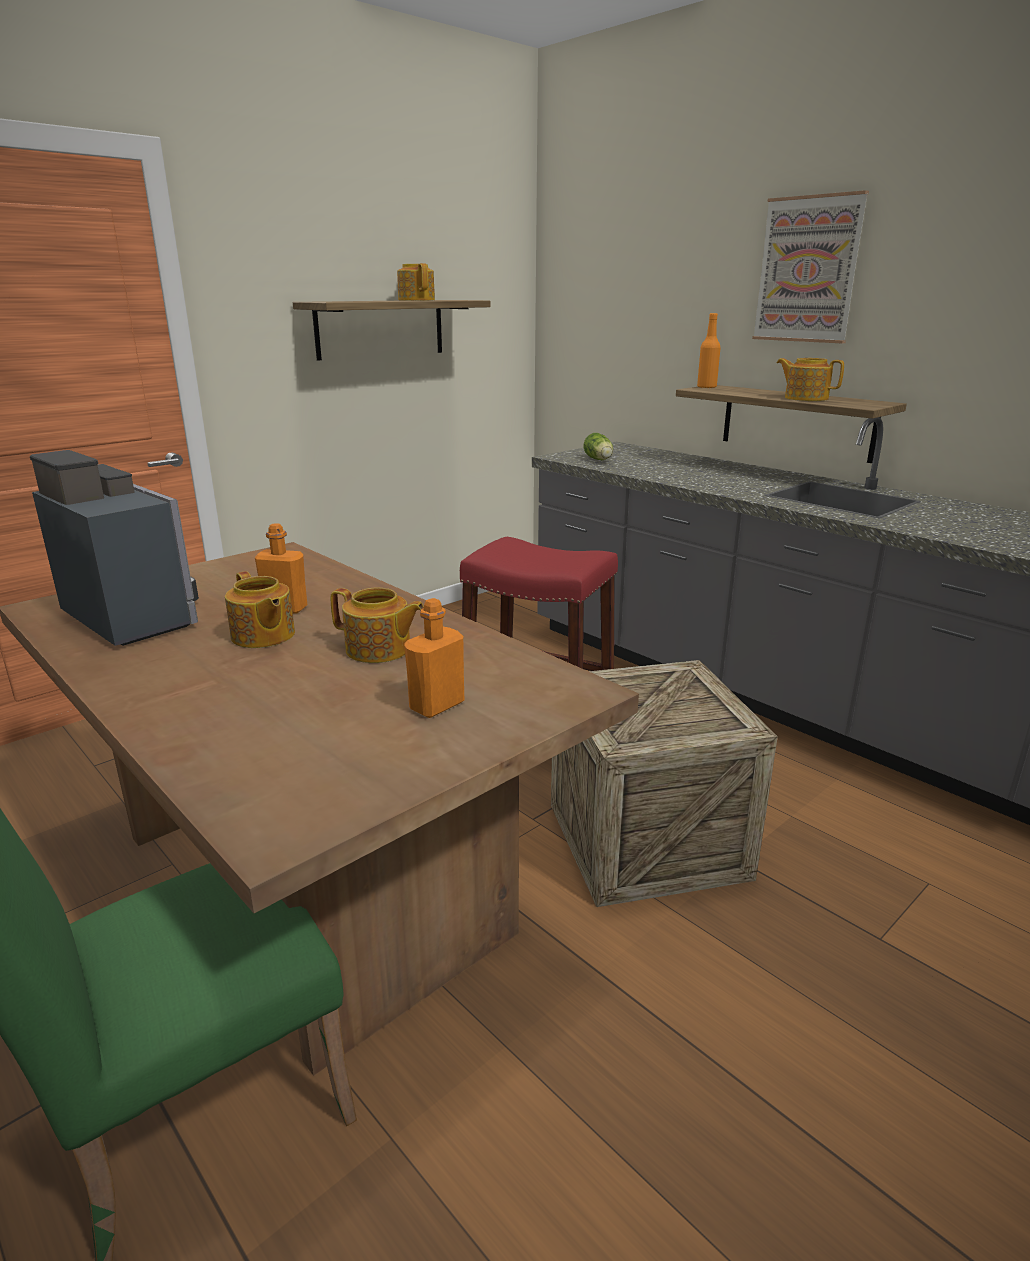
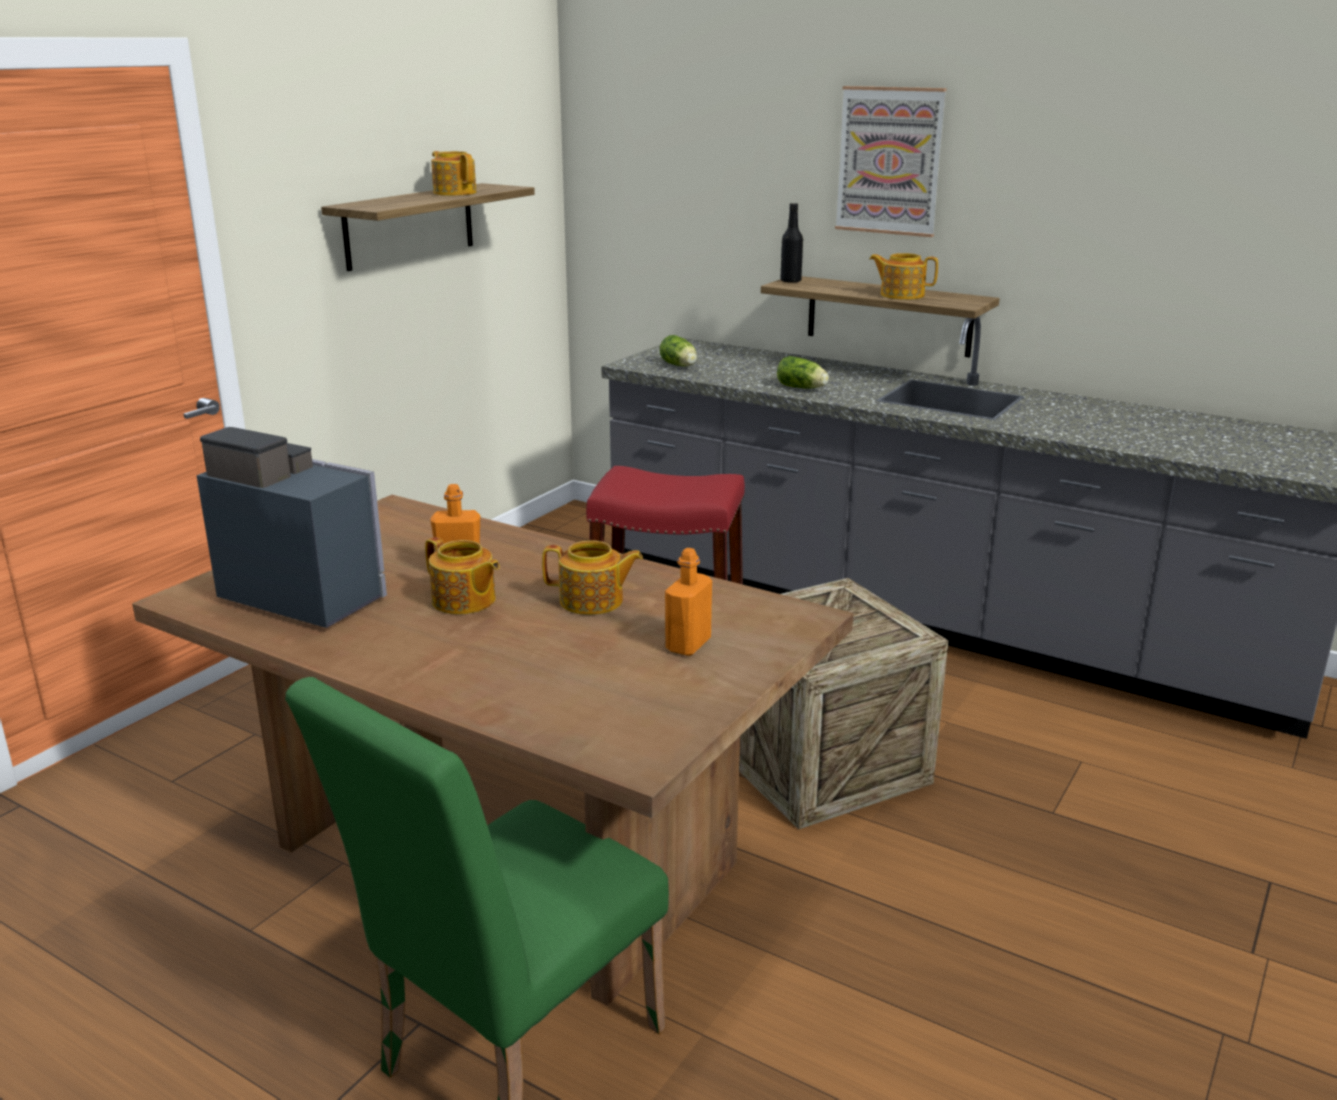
camera: 15 degrees left, 0 degrees up
orange bottle [697,313,721,389] -> black bottle [780,203,803,283]
none -> lettuce [777,356,829,388]

